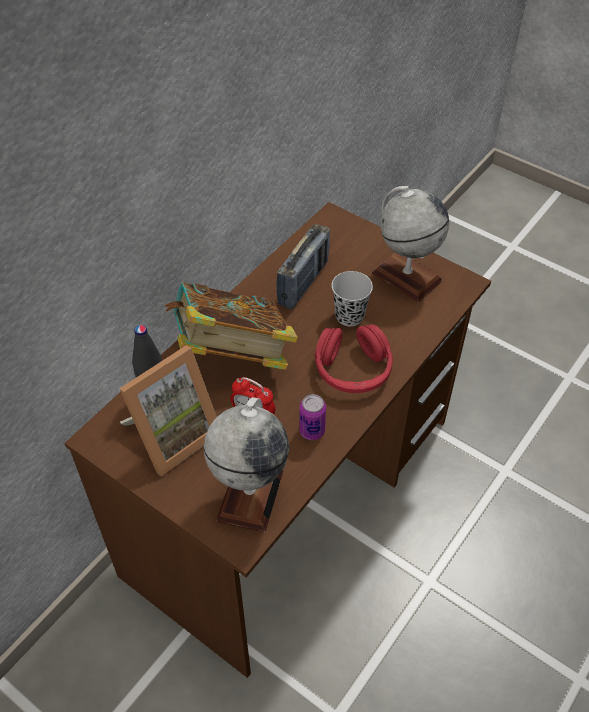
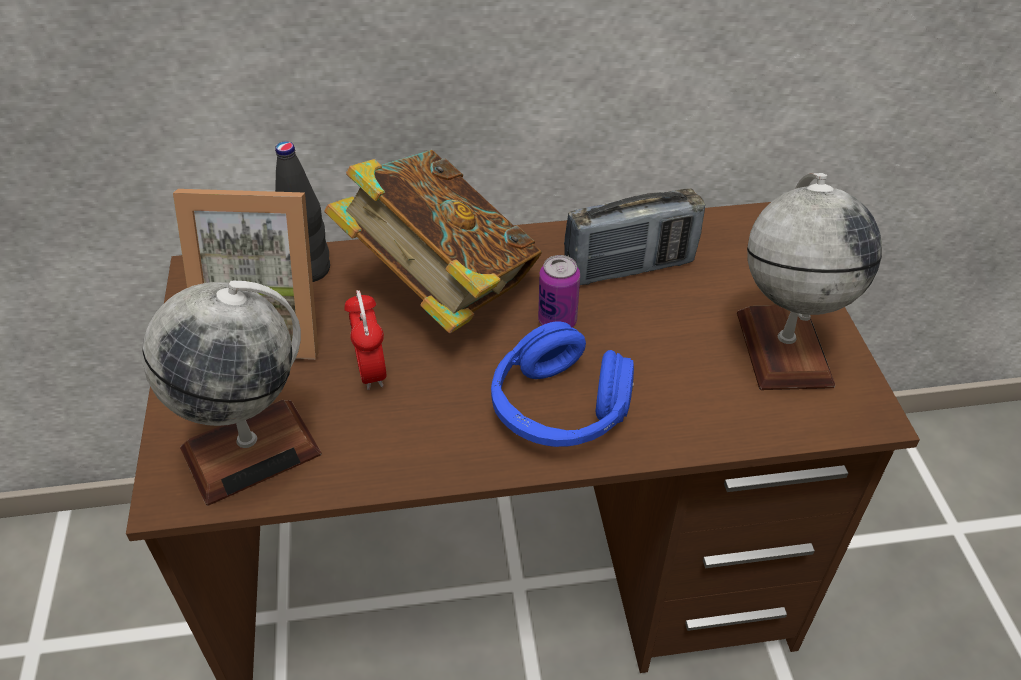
camera: 45 degrees right, 5 degrees down
can [299,394,326,440] -> can moved to [538,255,580,327]
red headphones [315,324,393,393] -> blue headphones [491,321,634,447]
black cup [331,271,373,326] -> none

